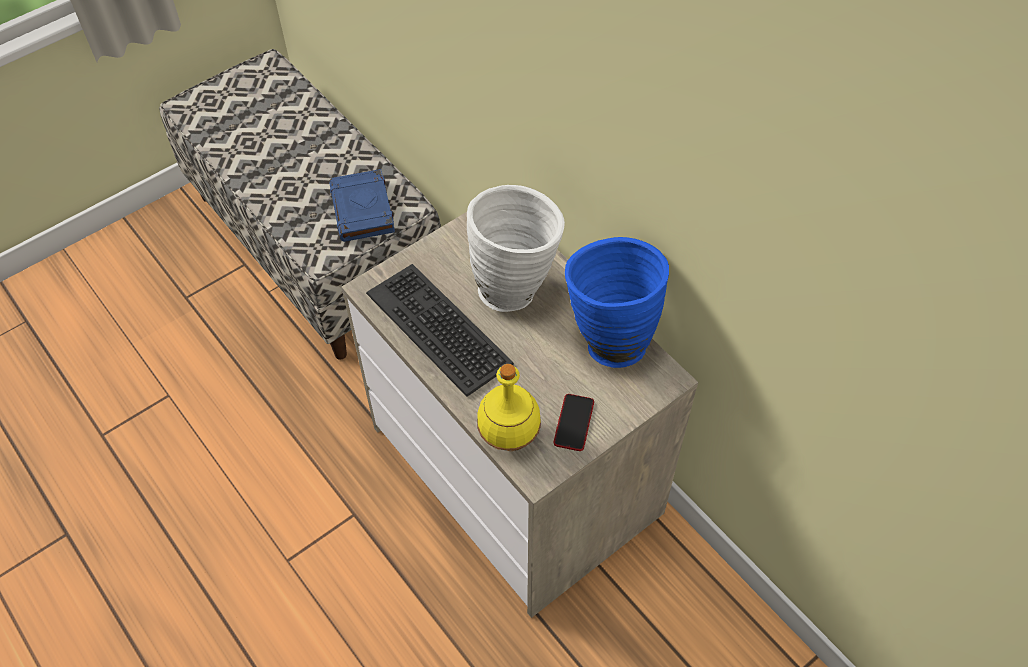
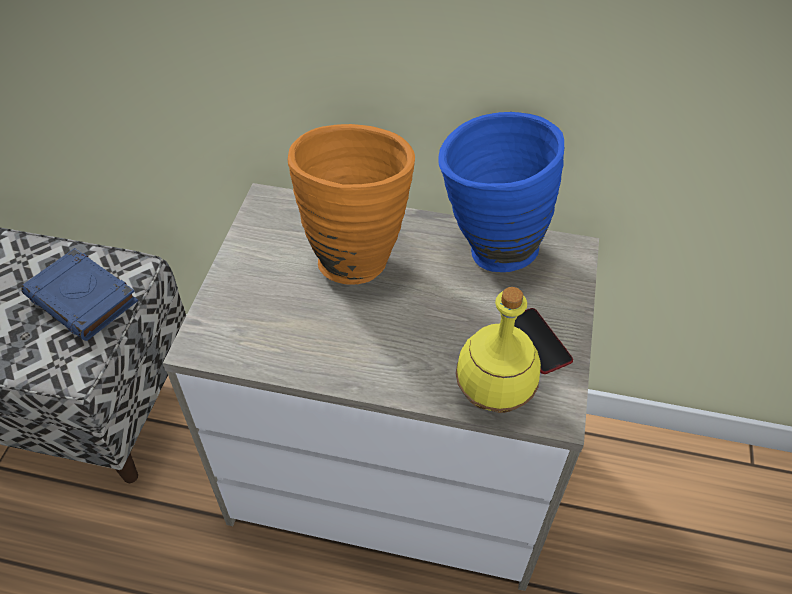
camera: 40 degrees left, 5 degrees down
keyboard [366,264,514,397] -> none
white vase [467,185,565,312] -> orange vase [288,124,415,285]

